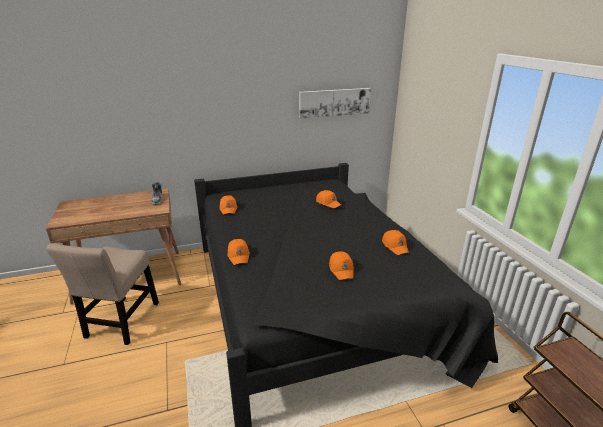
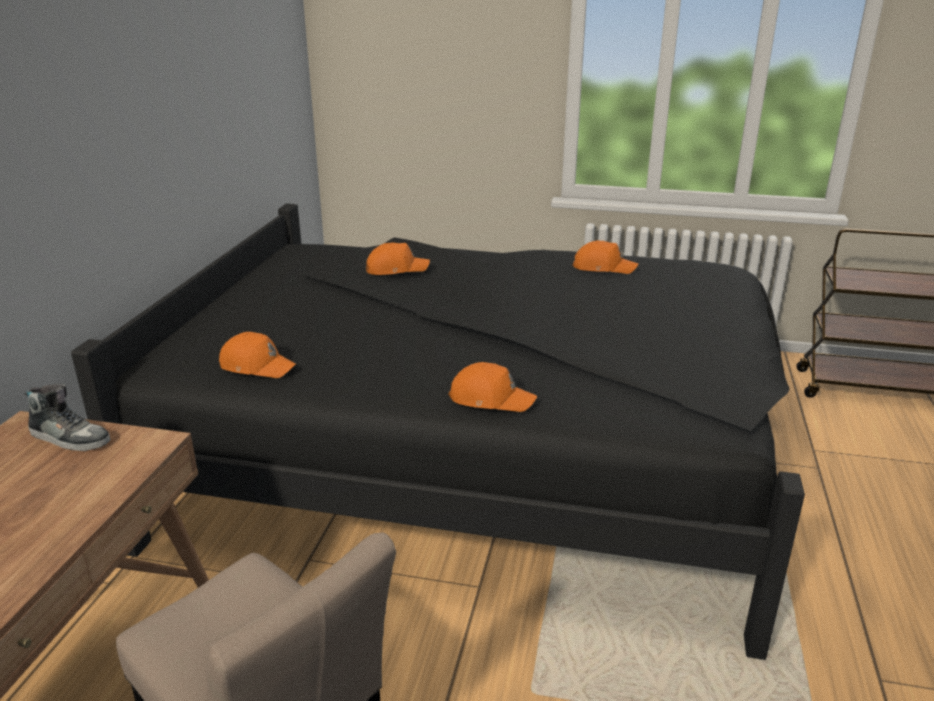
camera: 60 degrees left, 0 degrees up
picture [299,88,371,118] -> none
orange cap [329,251,354,280] -> none

